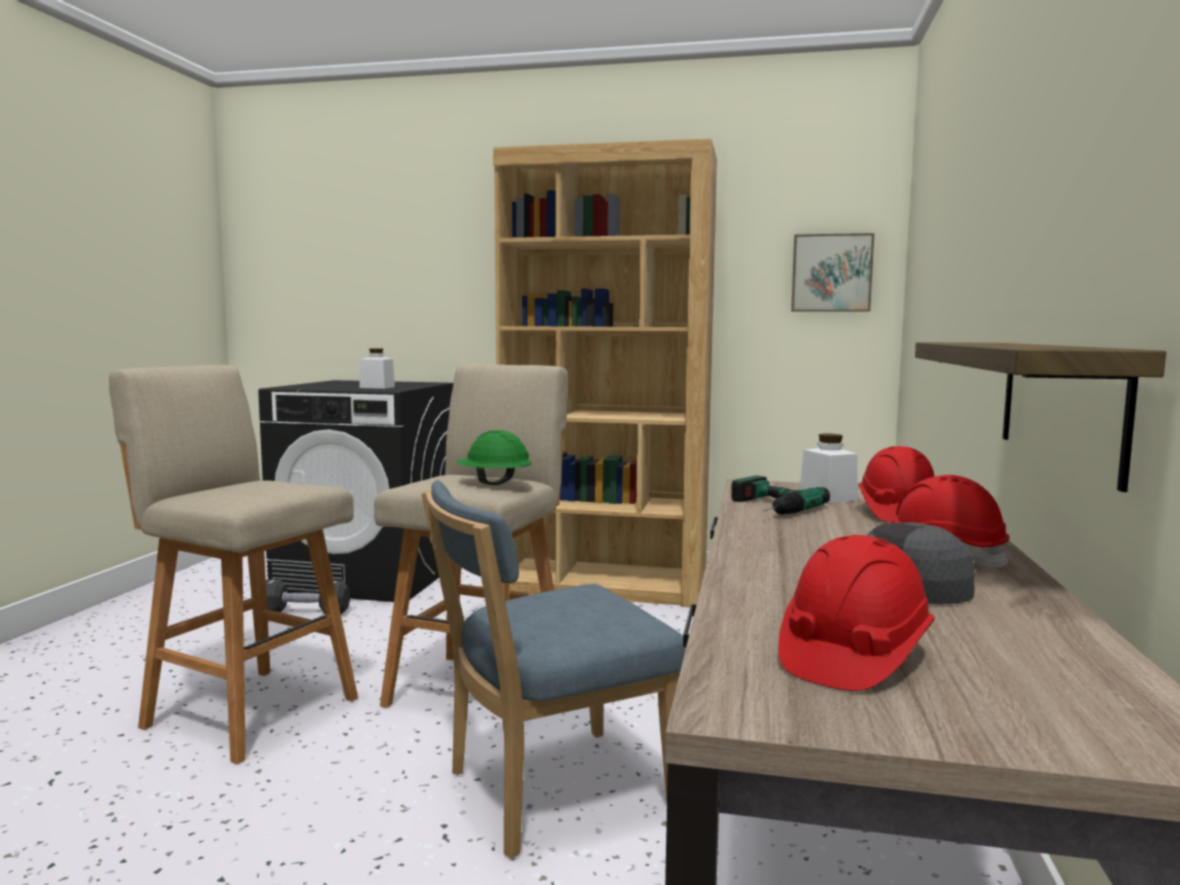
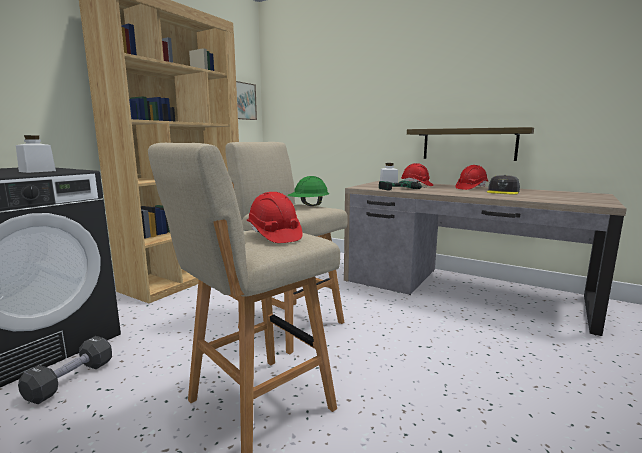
camera: 70 degrees left, 5 degrees up
blue chair [422,480,686,859] -> none
red hard hat [778,535,935,691] -> red hard hat moved to [247,192,303,243]

